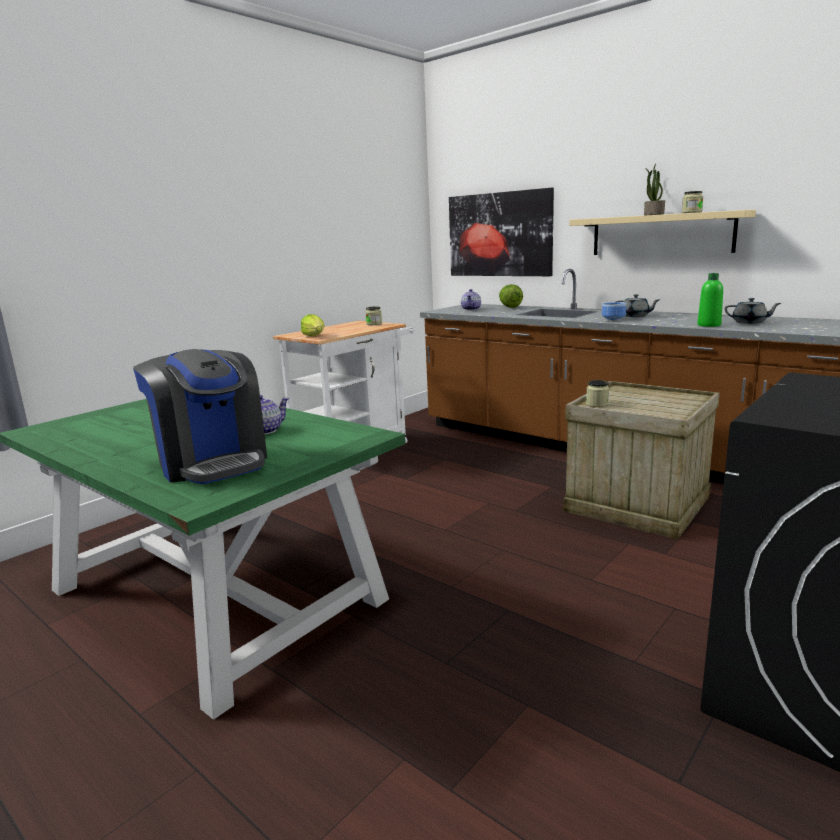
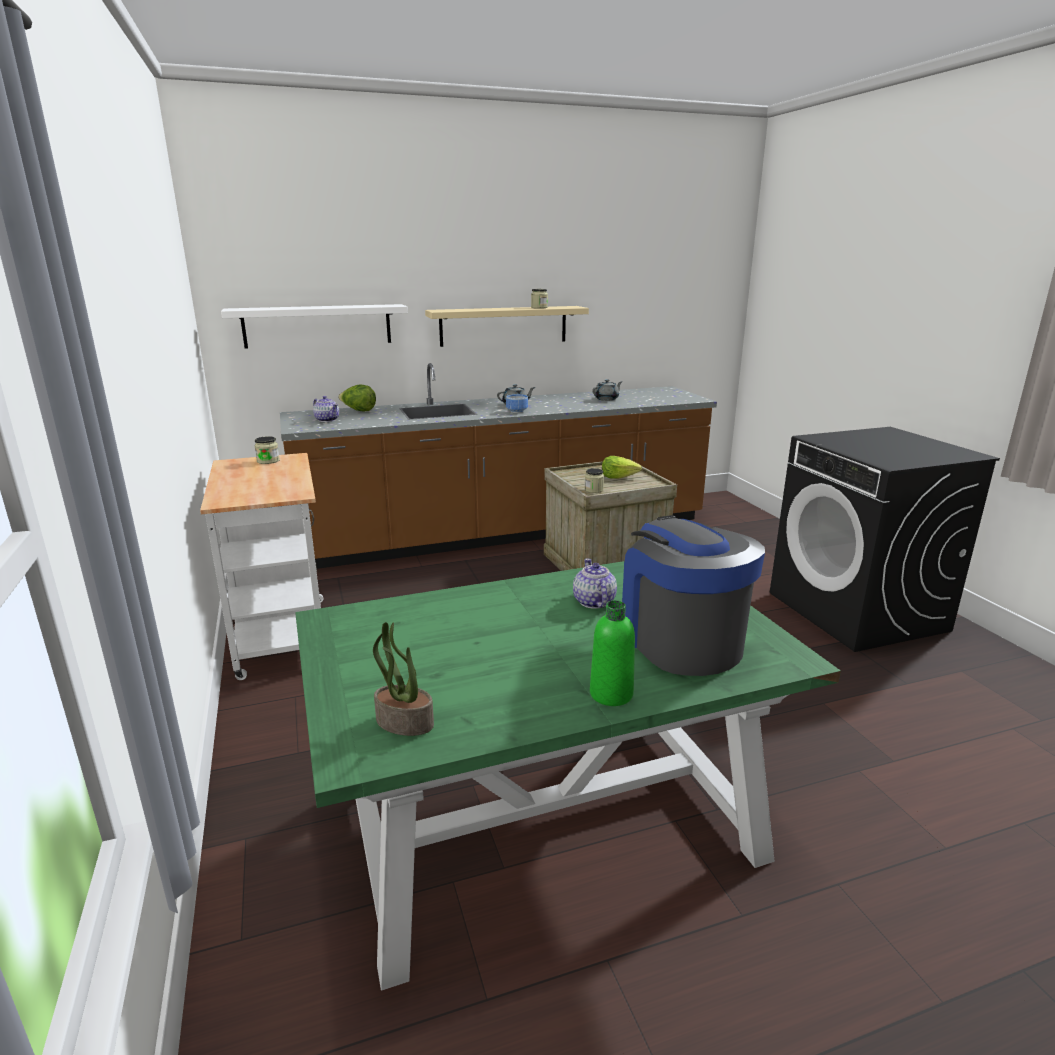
camera: 60 degrees left, 5 degrees up
coffee machine [133,349,267,484] -> coffee machine turned 105 degrees counterclockwise [622,515,765,676]
lettuce [301,314,325,336] -> lettuce moved to [602,456,642,478]
picture [449,188,554,276] -> white shelf [221,304,408,349]
potted plant [644,164,665,215] -> potted plant moved to [373,622,434,736]
green bottle [697,273,723,327] -> green bottle moved to [590,600,635,706]

